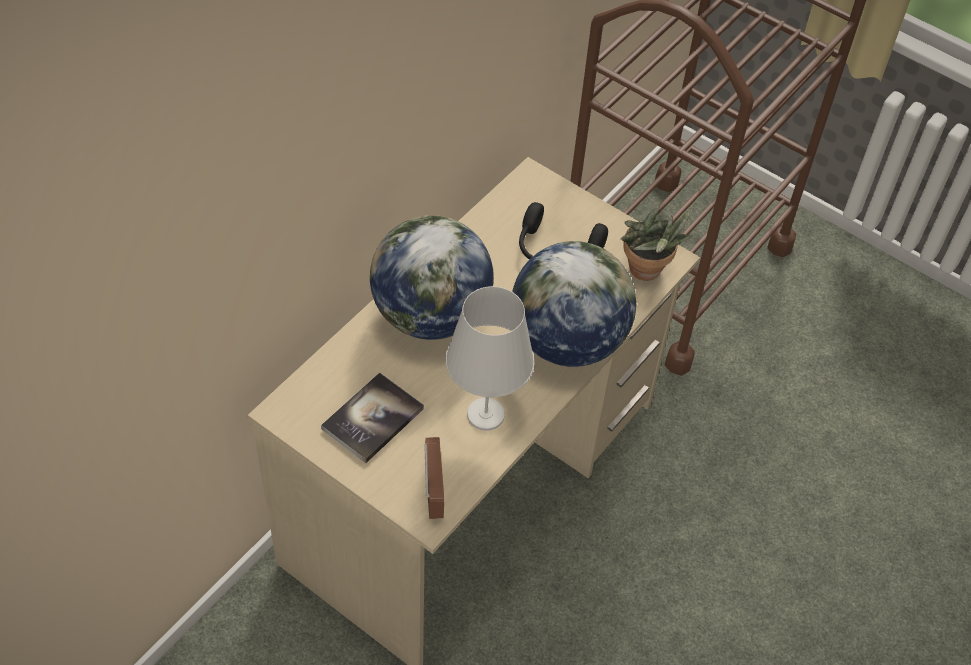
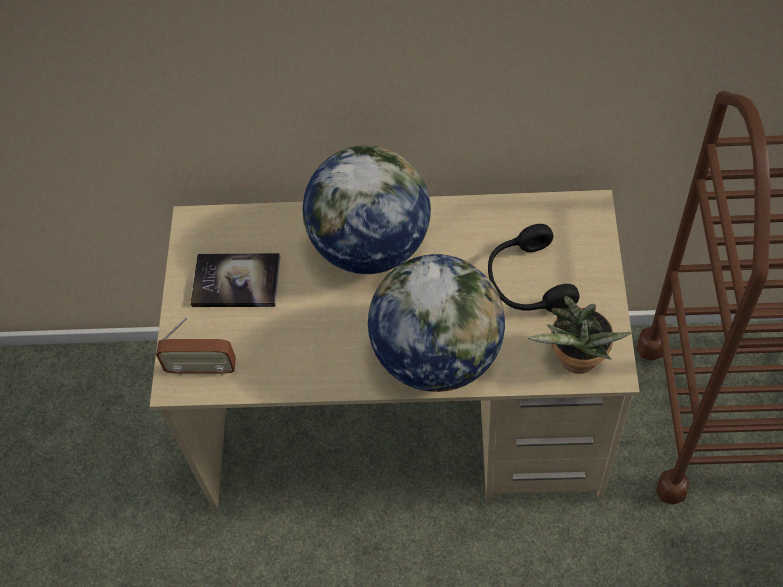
camera: 60 degrees right, 5 degrees up
radio [424,437,444,519] -> radio turned 45 degrees clockwise [156,317,236,376]
white table lamp [445,286,534,431] -> none

